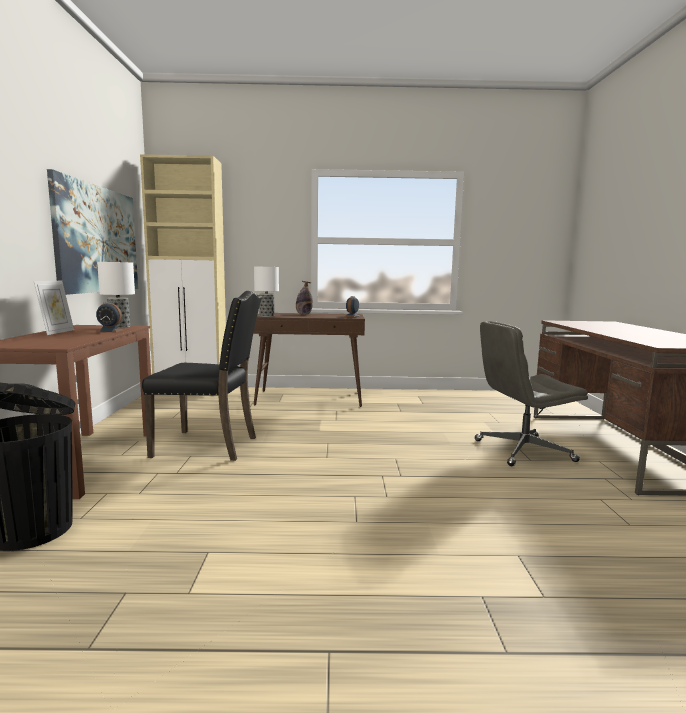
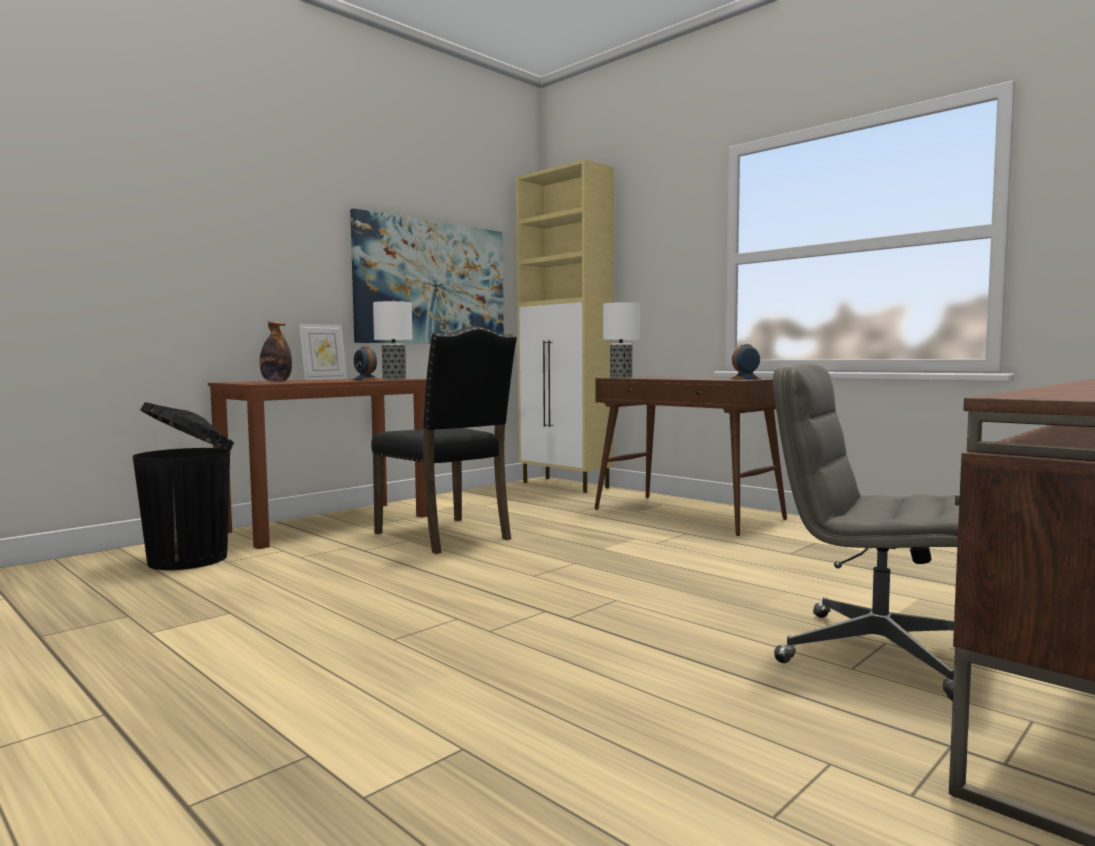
camera: 45 degrees right, 5 degrees down
bottle [296,281,313,315] -> bottle moved to [259,321,292,382]

